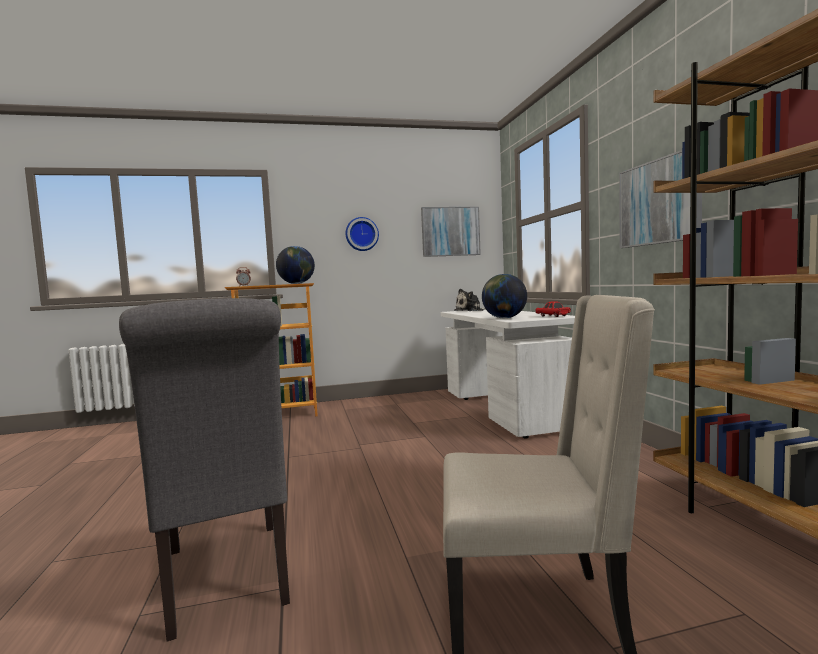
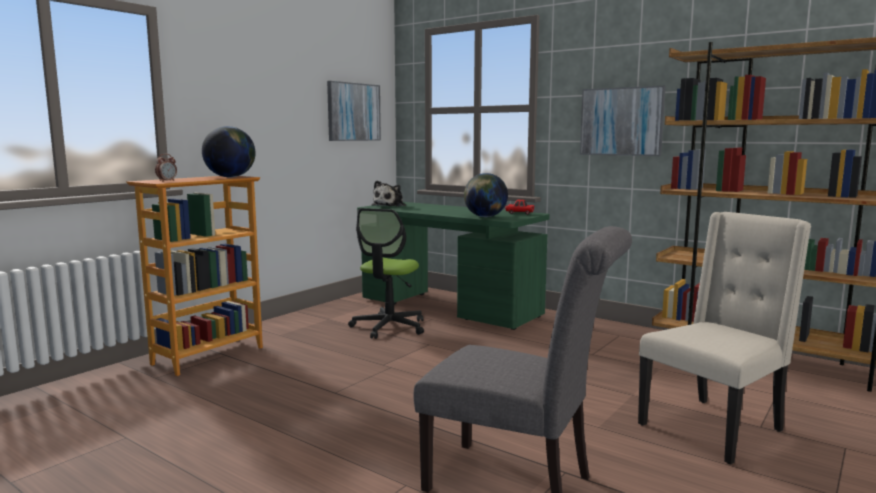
camera: 40 degrees left, 5 degrees up
wall clock [345,217,379,251] -> none
white desk [441,310,575,439] -> green desk [357,202,549,330]
none -> office chair [348,208,424,339]

